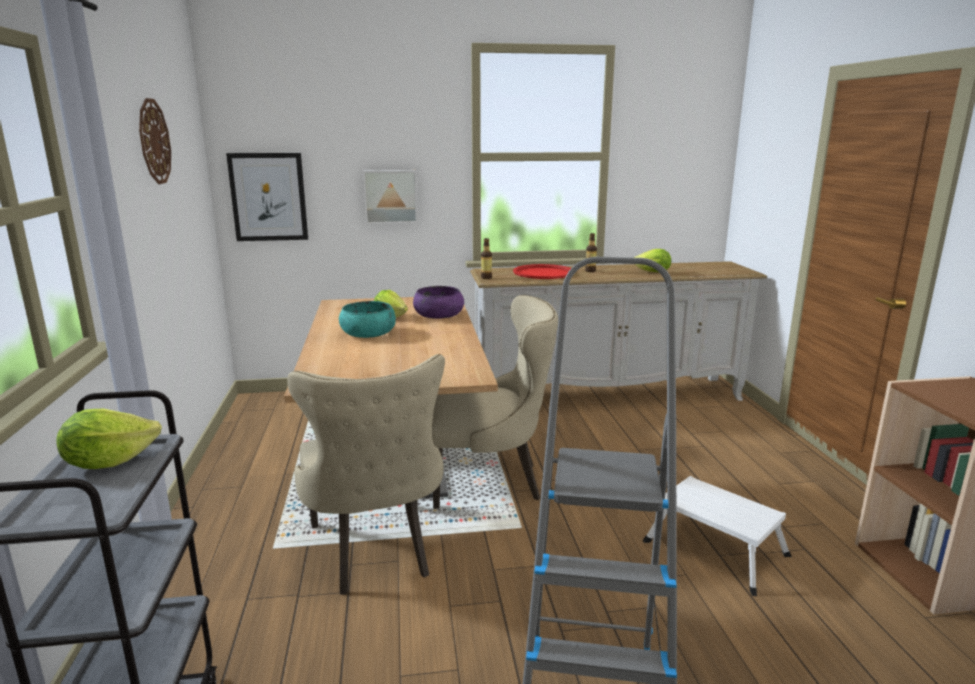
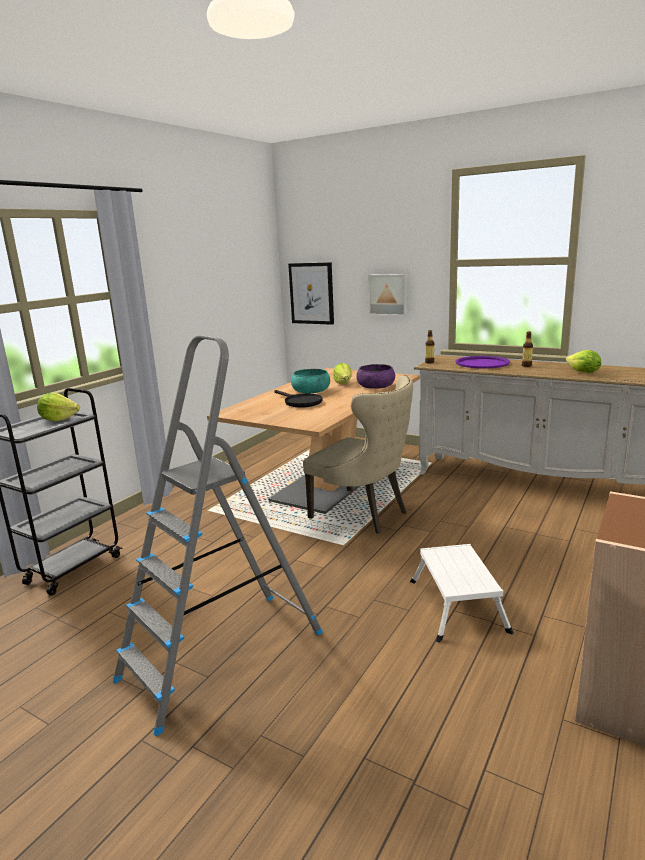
camera: 40 degrees right, 0 degrees up
wall clock [139,98,171,184] -> none
beige chair [287,354,445,595] -> none
red tray [513,264,571,279] -> purple tray [455,356,510,369]
none -> black frying pan [274,390,323,408]

